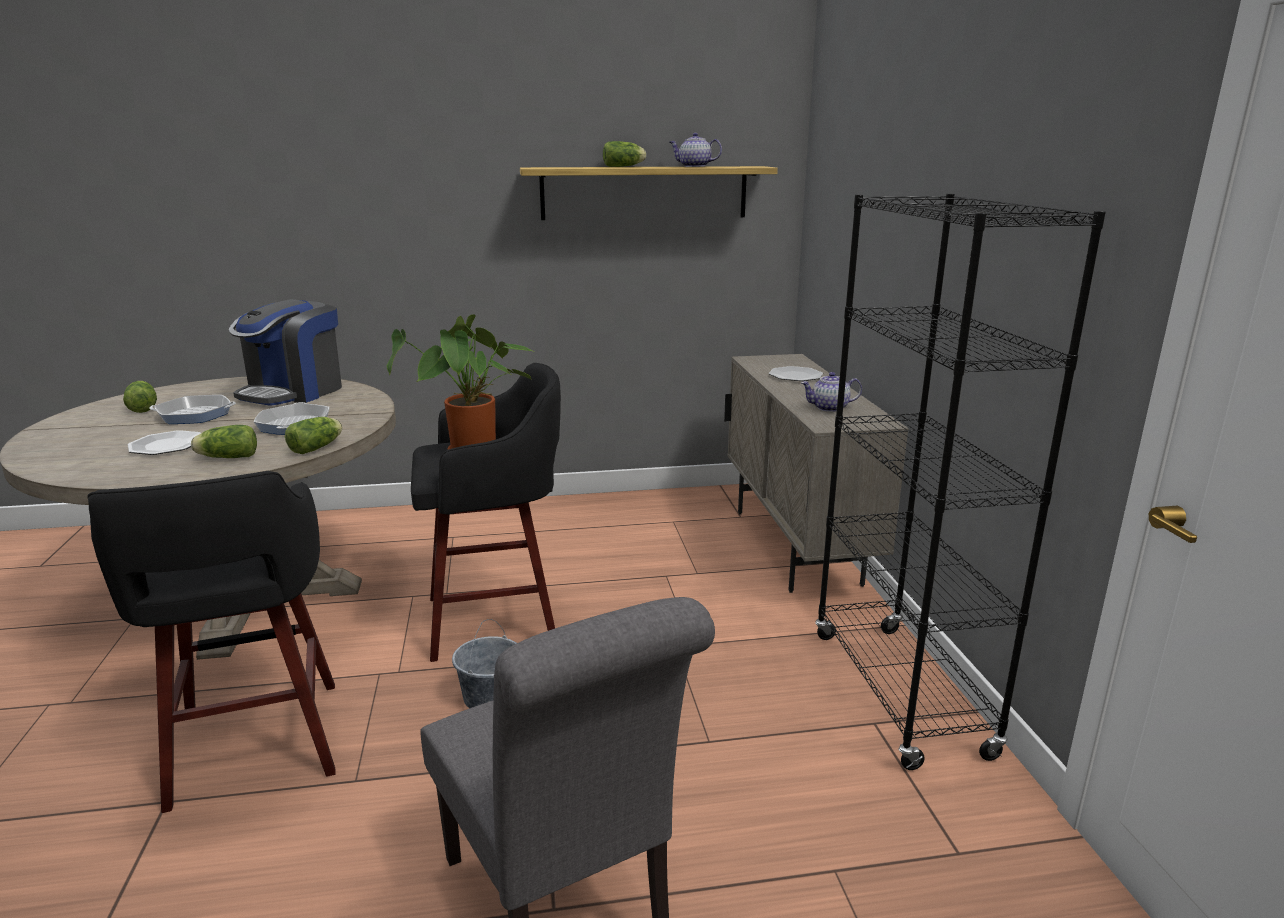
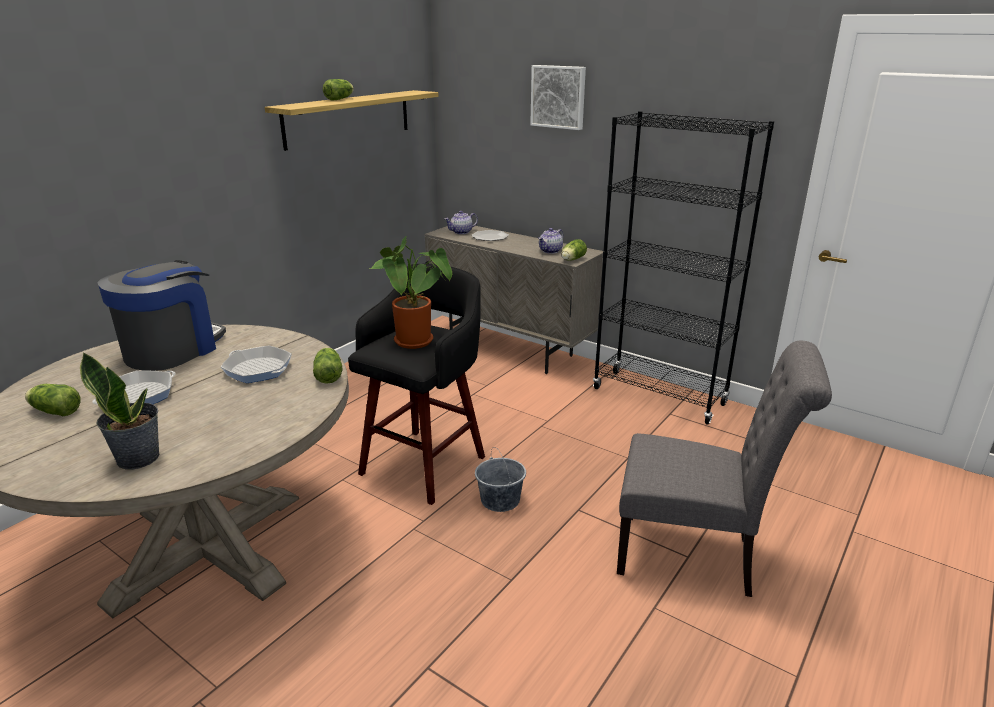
camera: 45 degrees left, 5 degrees up
black stool [88,471,336,813] -> none
plate [128,430,201,455] -> none
lettuce [191,425,257,458] -> lettuce moved to [561,239,587,261]
coffee machine [228,299,342,406] -> coffee machine turned 135 degrees counterclockwise [97,260,226,371]
teapot [669,133,722,167] -> teapot moved to [445,211,478,234]
none -> potted plant [80,352,159,469]
none -> picture [530,65,586,130]

